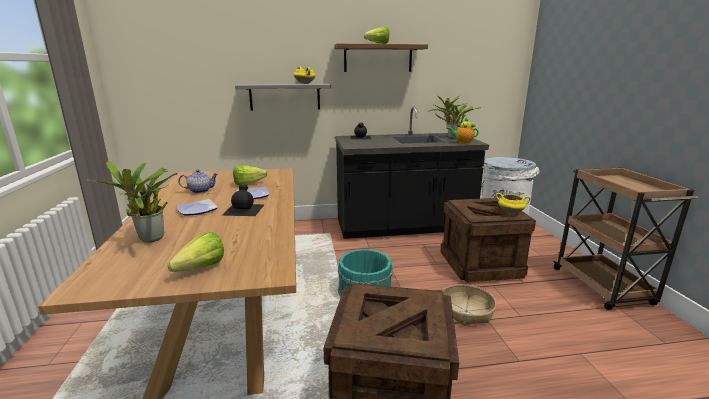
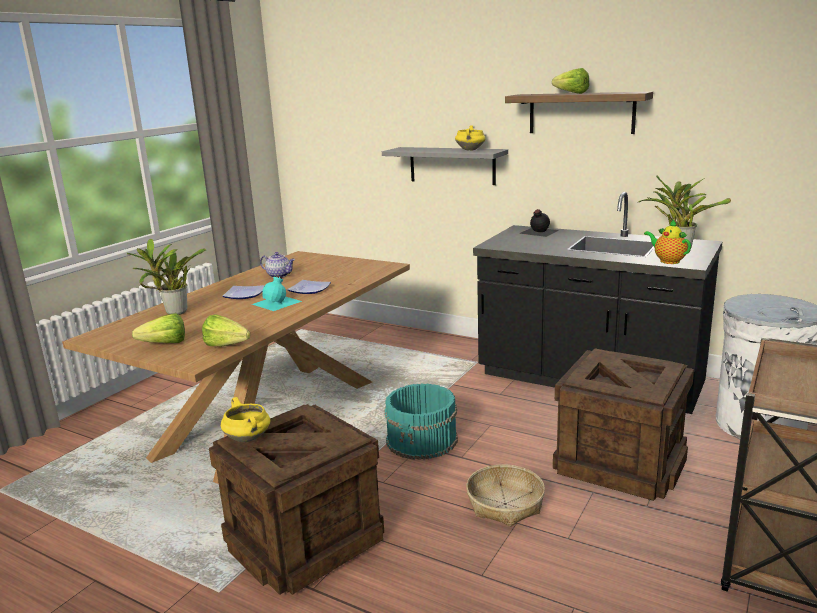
camera: 40 degrees right, 0 degrees up
black bottle [222,184,265,216] -> turquoise bottle [252,275,302,311]
lettuce [233,165,267,186] -> lettuce moved to [202,314,250,347]
yellow cooking pot [496,193,531,214] -> yellow cooking pot moved to [221,397,270,442]

